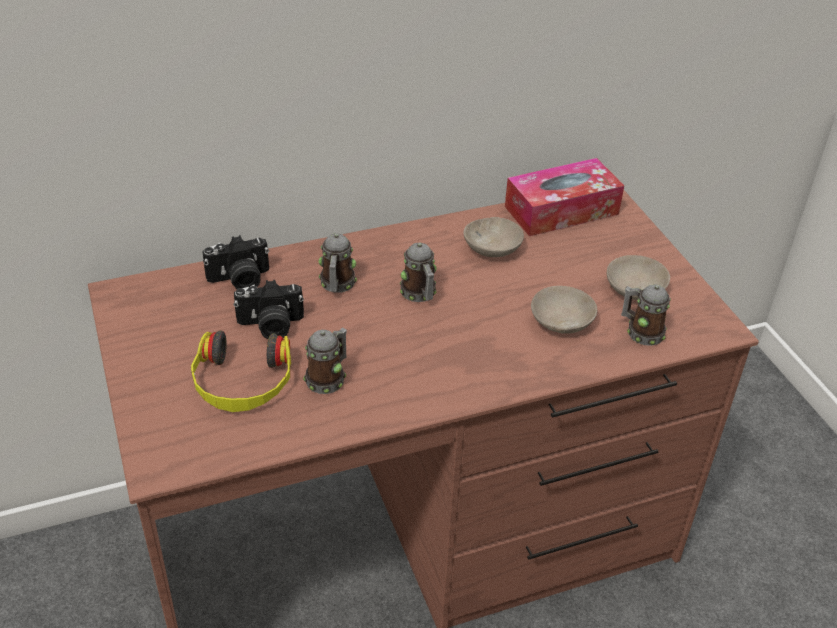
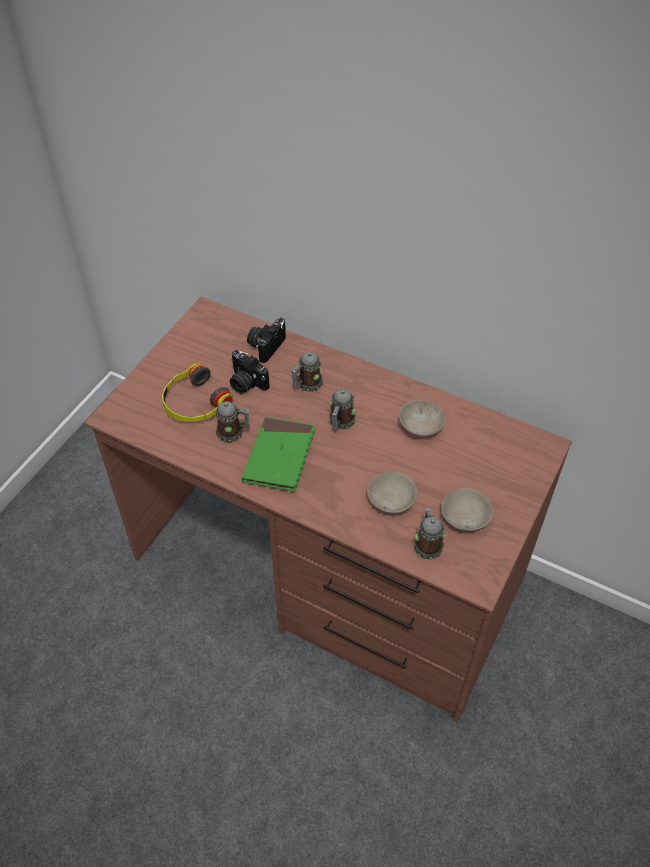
camera: 50 degrees right, 10 degrees up
camera [202,235,269,289] -> camera turned 90 degrees clockwise [247,317,286,363]
tissue box [505,158,624,236] -> none
none -> green book [242,417,315,492]

